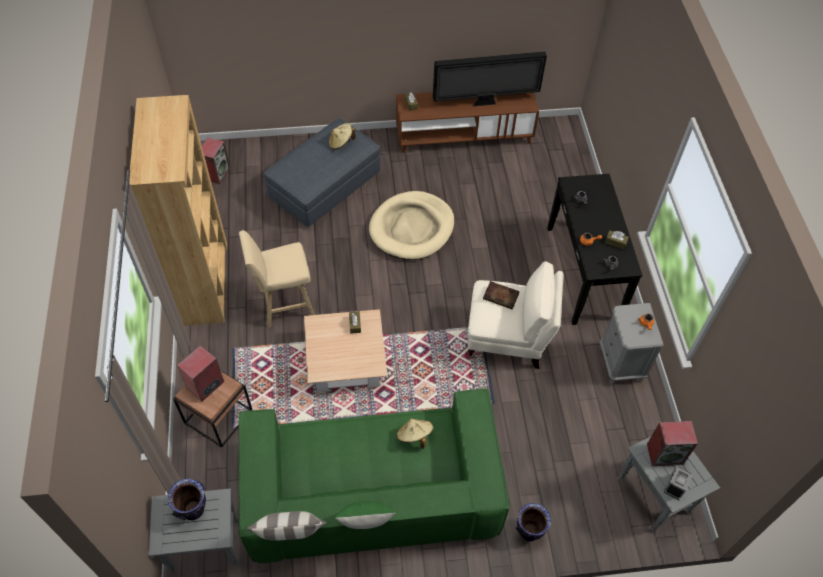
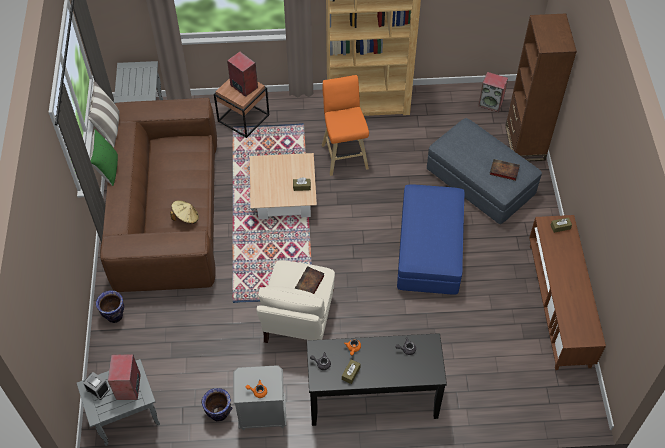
camera: 95 degrees right, 0 degrees up
vase [168,479,206,521] -> vase moved to [201,388,233,422]
beige stool [239,230,315,328] -> orange stool [322,75,369,176]
green sofa [239,388,510,563] -> brown sofa [100,98,217,292]
beige hat [329,123,356,150] -> book [489,159,520,181]
beige dog bed [369,191,454,260] -> blue ottoman [397,184,465,294]
television [433,51,547,106] -> none
none -> brown bookcase [505,14,577,162]

